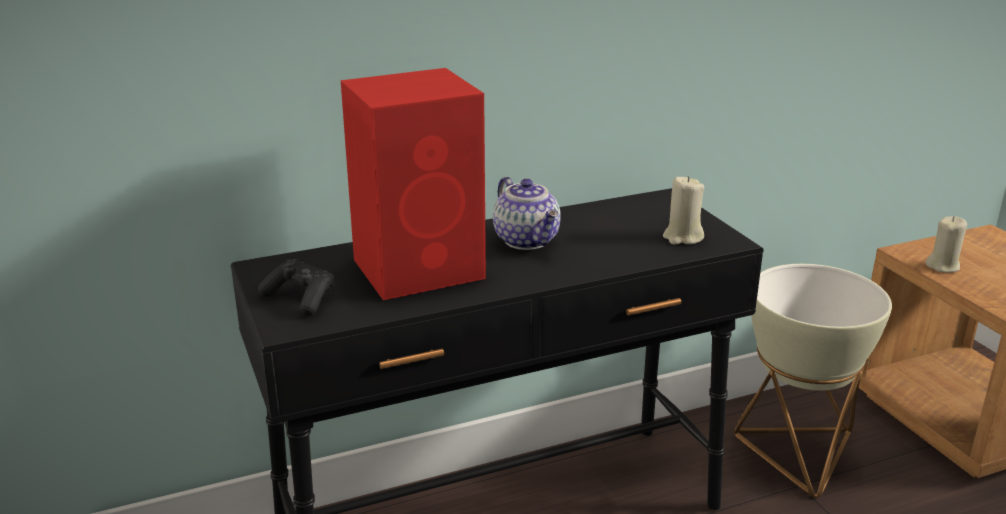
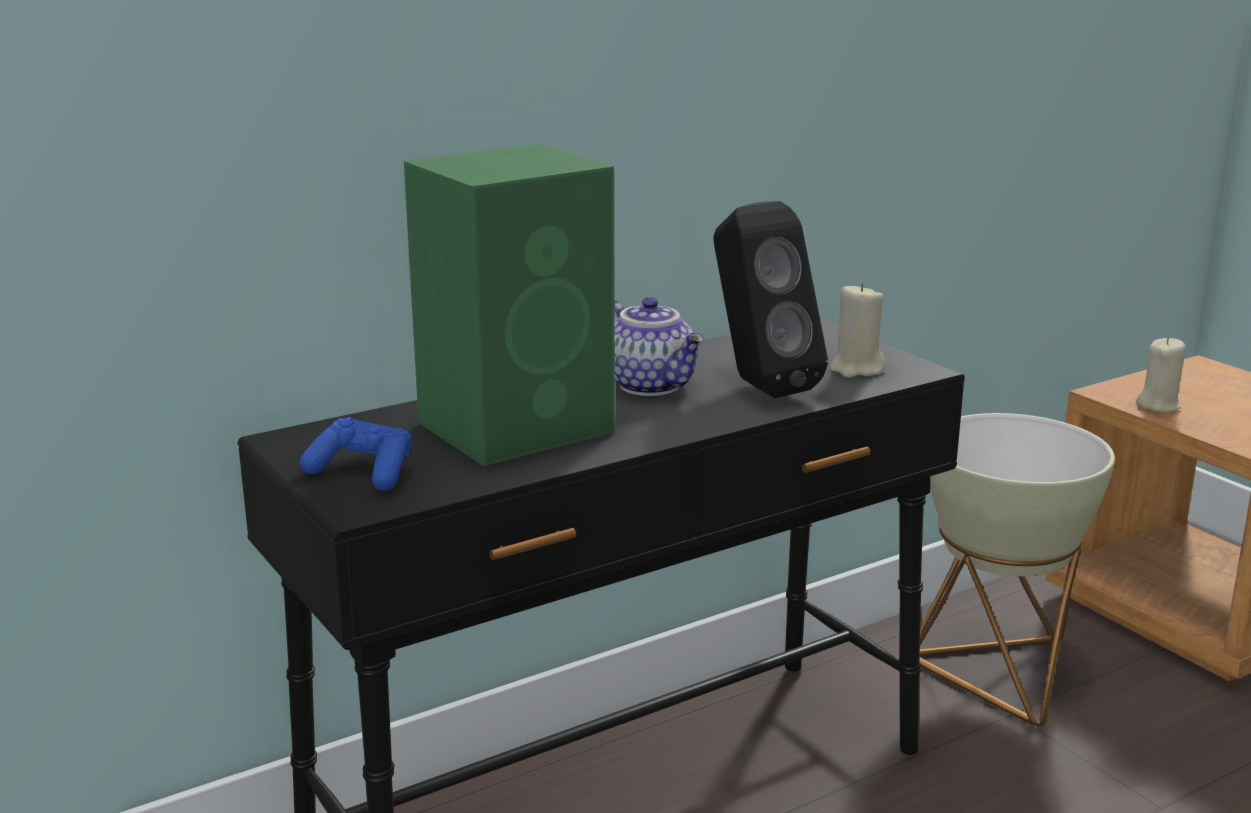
camera: 10 degrees left, 5 degrees down
black game controller [258,259,334,316] -> blue game controller [300,417,412,491]
red speaker [341,68,486,300] -> green speaker [404,144,615,466]
none -> black speaker [713,201,828,398]

